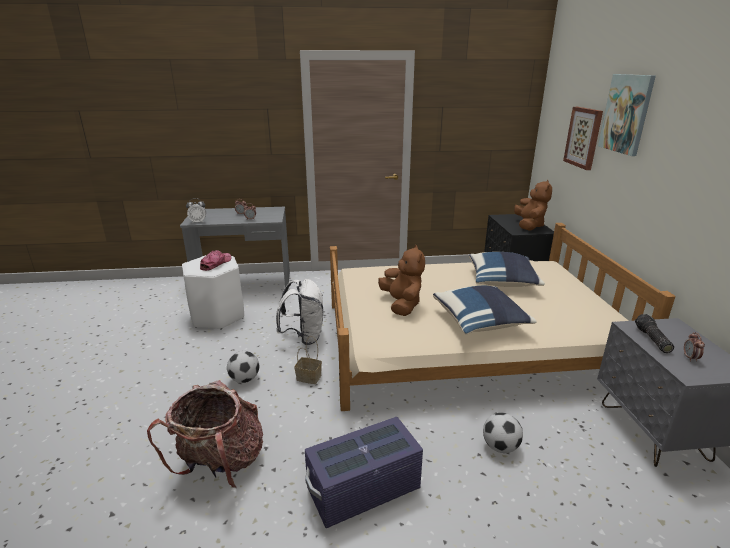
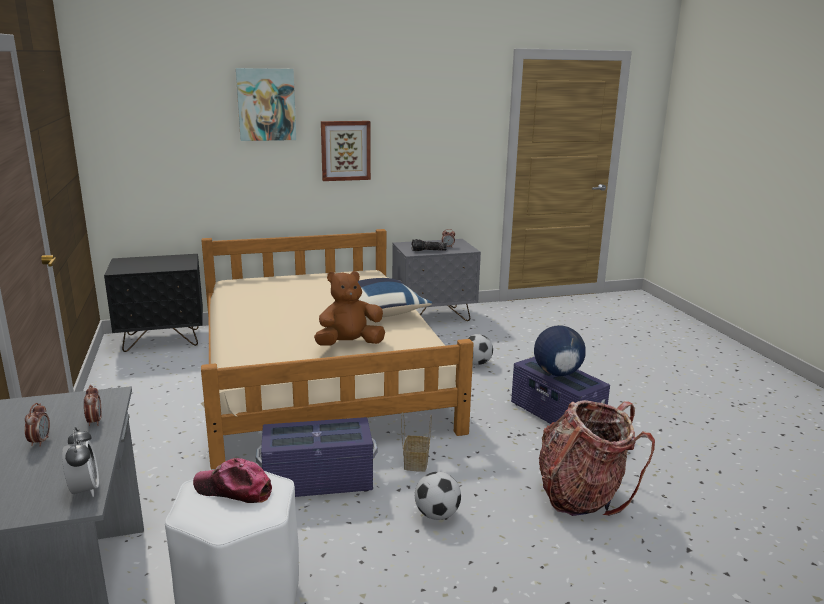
camera: 100 degrees left, 5 degrees down
white backpack [276,279,323,345] -> purple storage box [256,417,377,497]
blue pillow [469,252,545,287] -> none
brown plush toy [514,180,552,230] -> none
picture [563,107,603,170] -> picture moved to [321,121,371,181]
none -> globe [534,325,586,376]

